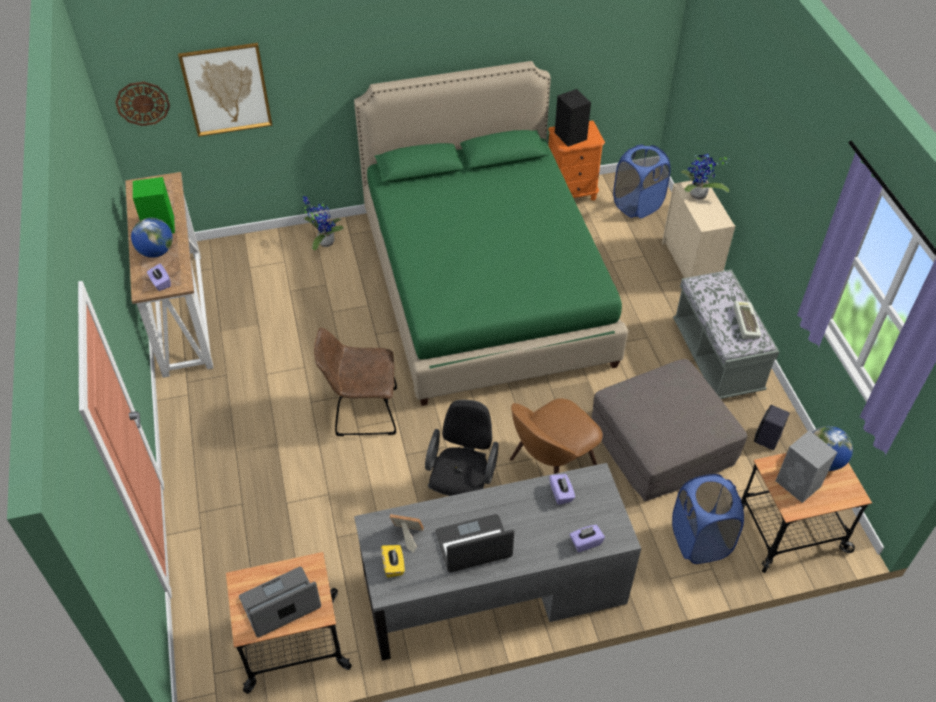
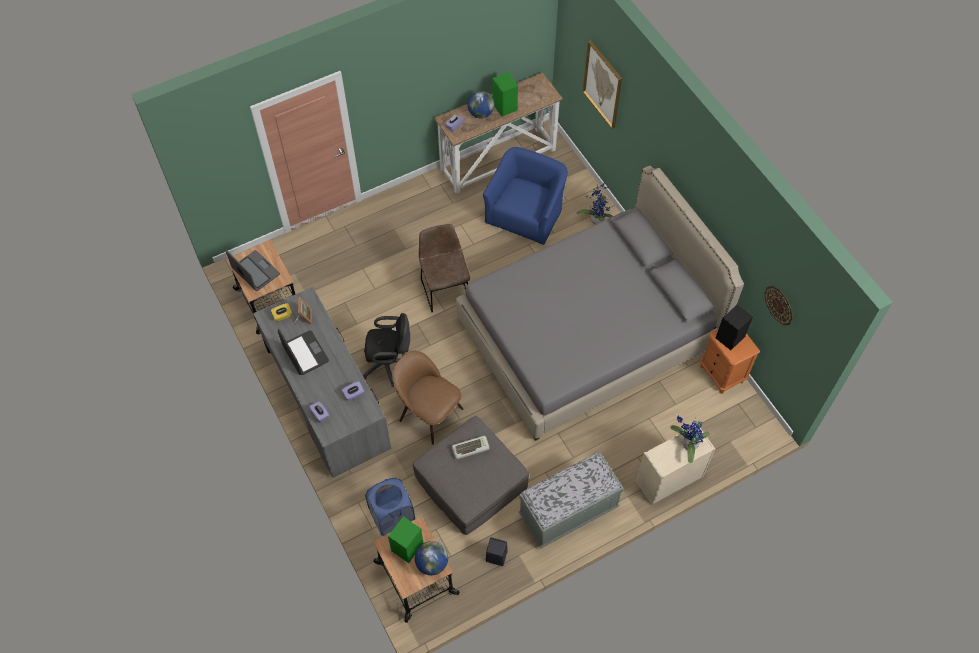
camera: 75 degrees right, 10 degrees up
wall clock [115,82,170,126] -> wall clock moved to [764,286,793,325]
green bed [354,61,628,406] -> grey bed [456,166,744,441]
blue laundry basket [613,144,671,218] -> none
keyboard [733,301,761,339] -> keyboard moved to [452,436,489,459]
grey speaker [776,431,837,503] -> green speaker [388,516,423,563]
none -> blue armchair [483,147,568,245]

